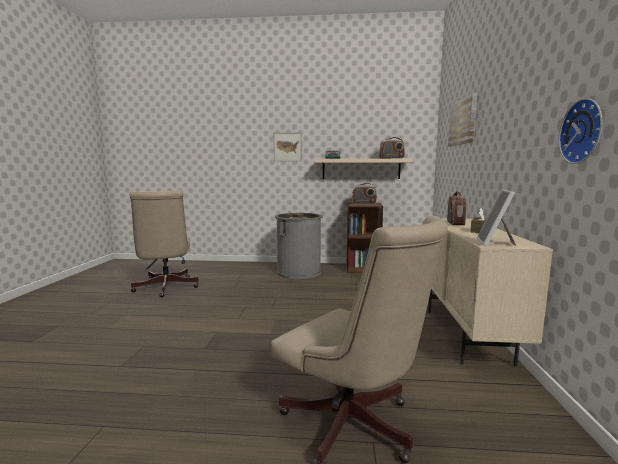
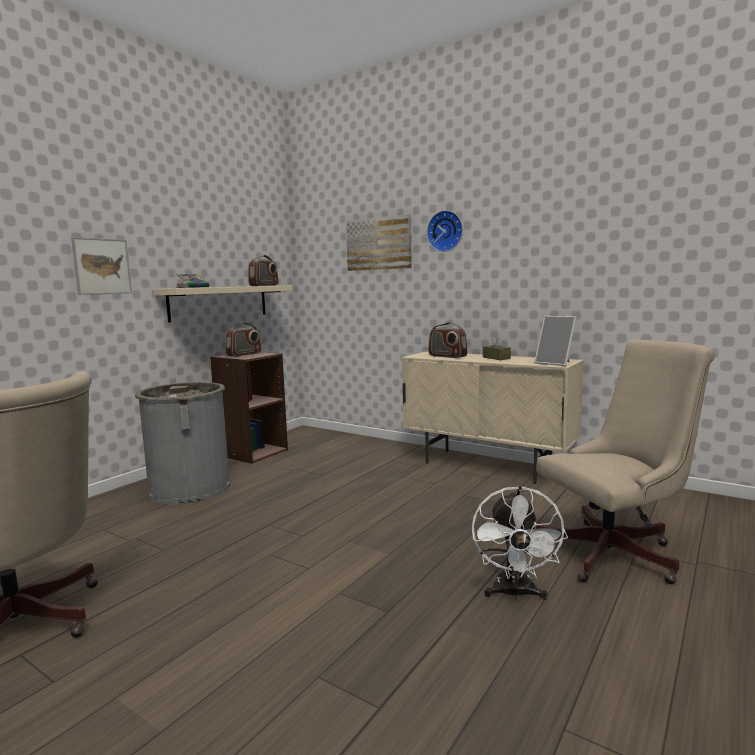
camera: 60 degrees left, 0 degrees up
wall clock [559,98,602,164] -> wall clock moved to [427,210,463,252]
none -> white fan [472,486,568,601]

